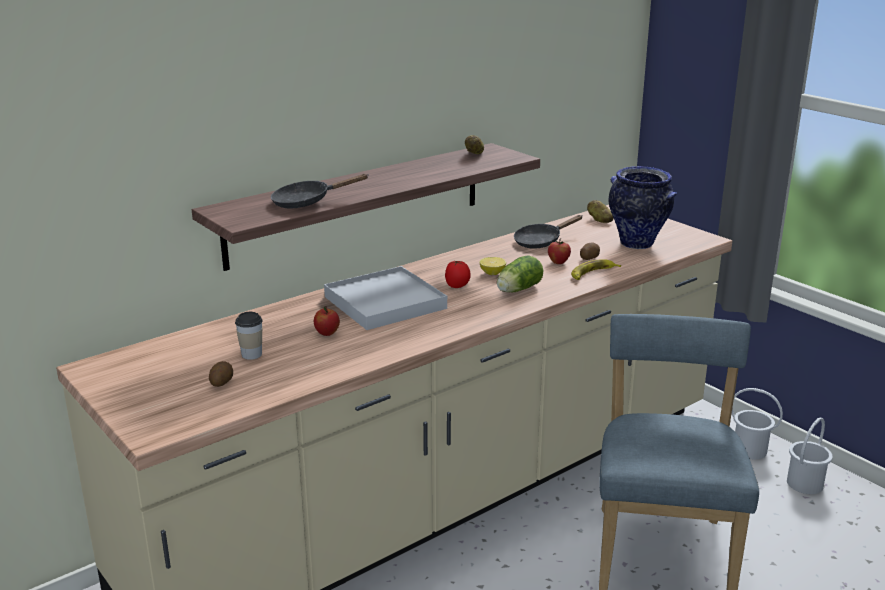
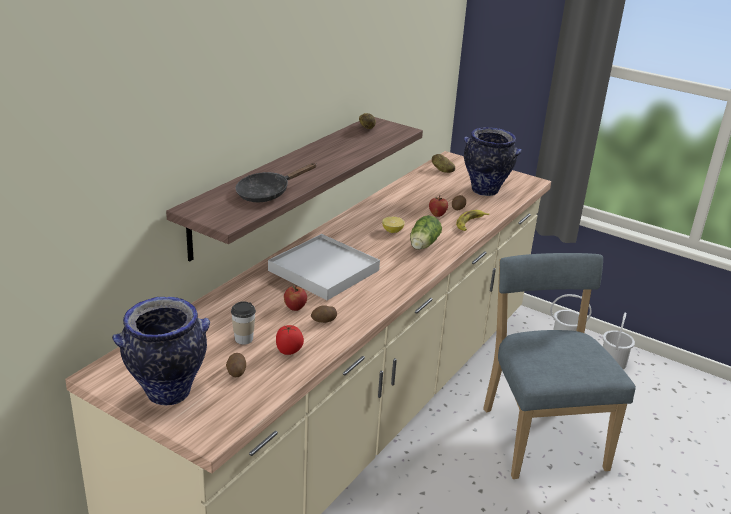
camera: 20 degrees left, 5 degrees up
tomato [445,260,471,288] -> tomato moved to [276,325,304,355]
black frying pan [514,215,583,249] -> none
none -> vase [112,297,210,406]
none -> potato [311,305,337,323]

